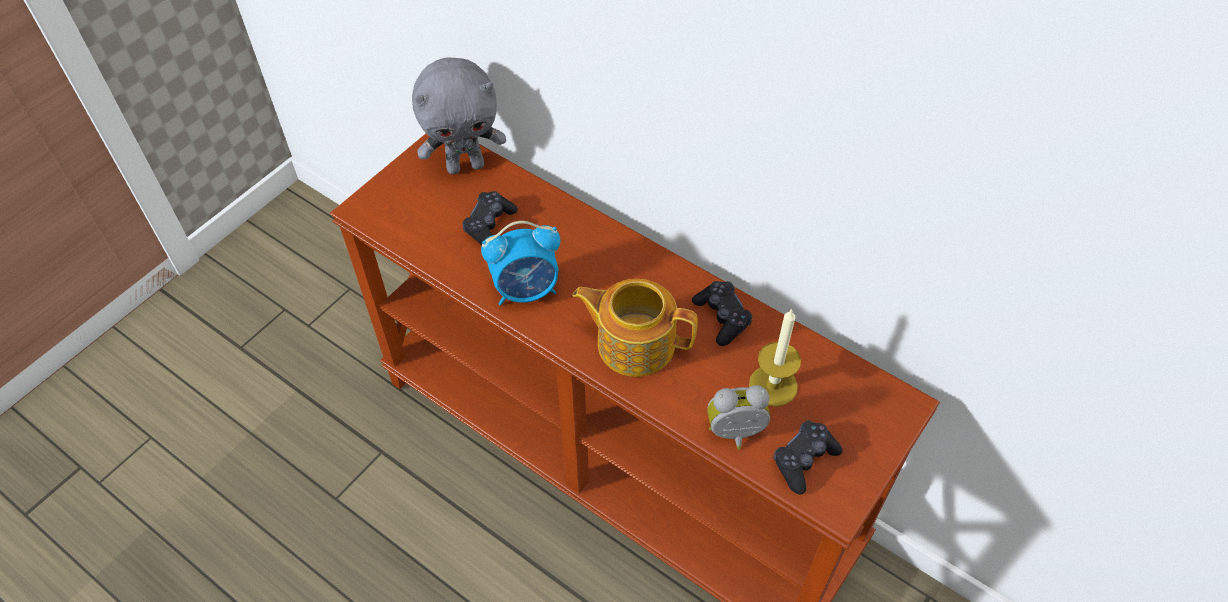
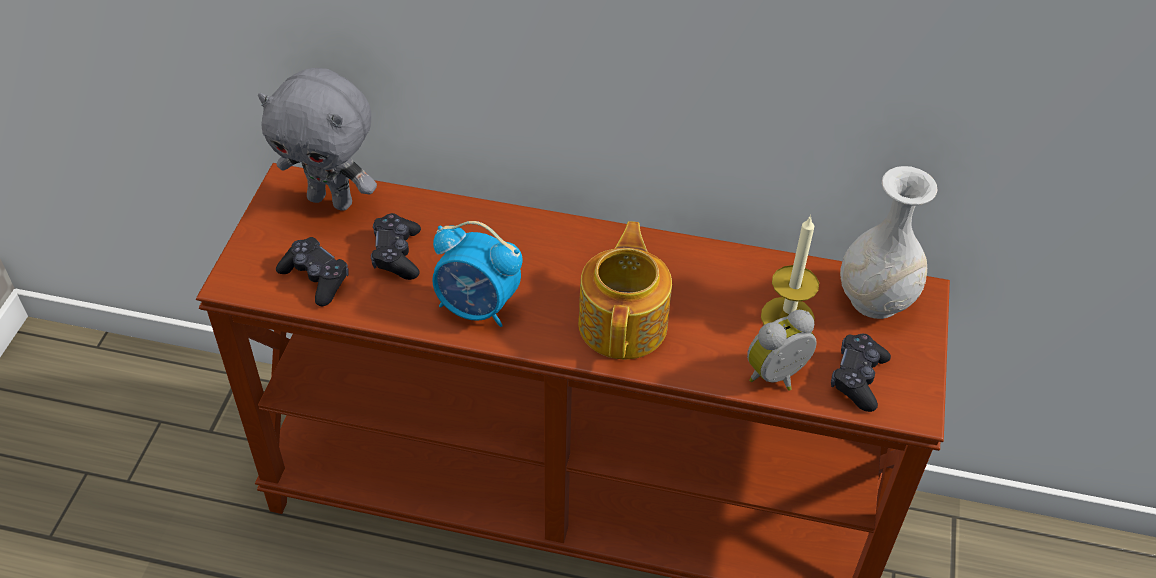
camera: 25 degrees left, 5 degrees down
grey plush toy [412,58,506,174] -> grey plush toy turned 60 degrees clockwise [258,68,377,211]
alarm clock [481,221,560,305] -> alarm clock turned 60 degrees clockwise [432,221,522,327]
teapot [573,279,698,377] -> teapot turned 105 degrees clockwise [578,221,672,360]
black game controller [692,281,752,346] -> black game controller moved to [276,237,349,306]
none -> white vase [840,166,938,319]

